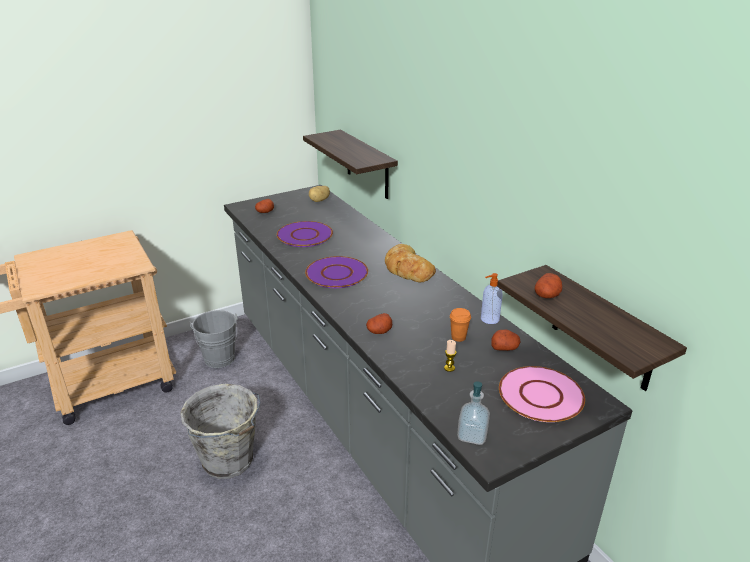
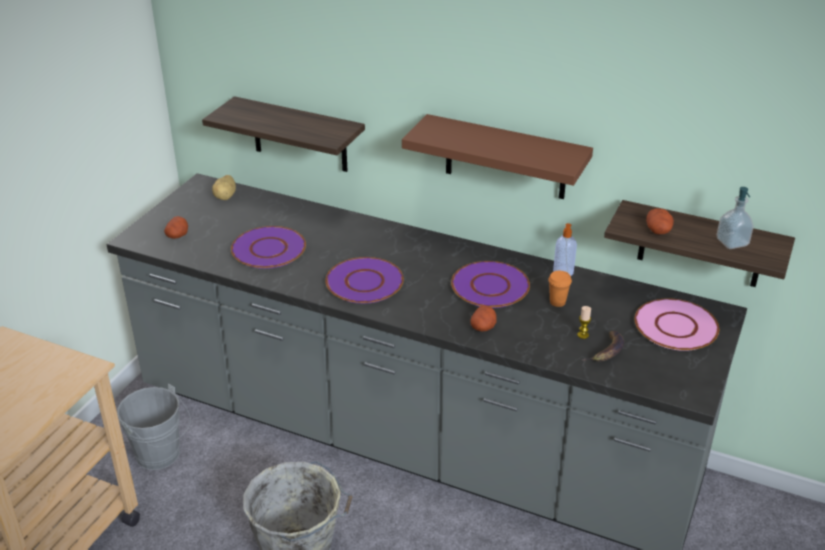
camera: 35 degrees left, 5 degrees up
bread [385,244,436,282] -> none
soap dispenser [457,381,490,445] -> soap dispenser moved to [717,187,754,249]
potato [491,329,521,351] -> none
none -> brown shelf [402,114,593,199]
none -> purple plate [451,261,530,308]
none -> banana [581,331,624,361]

